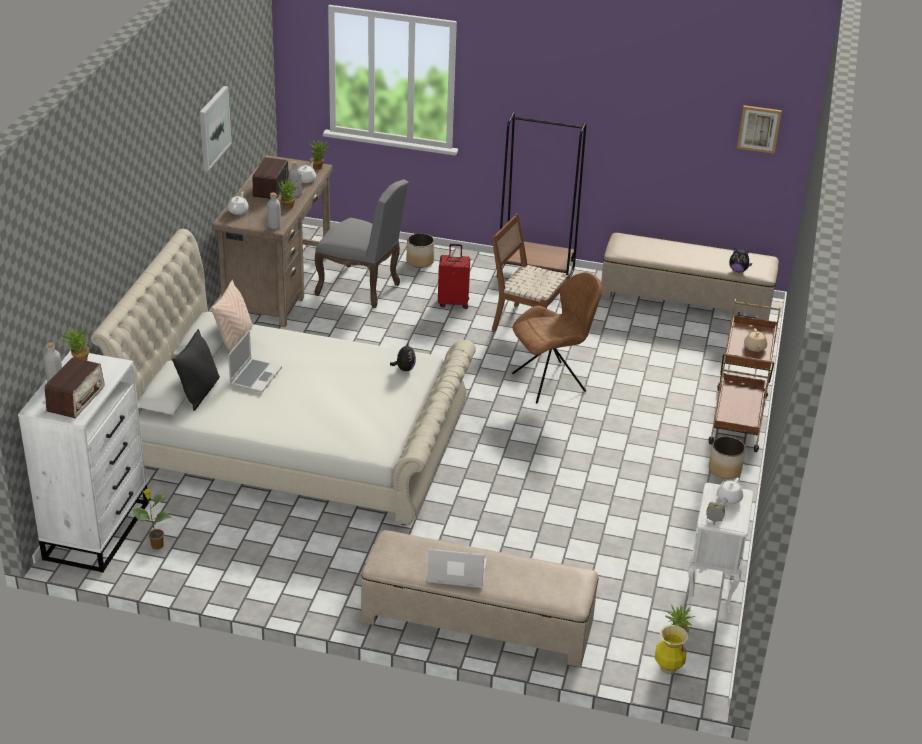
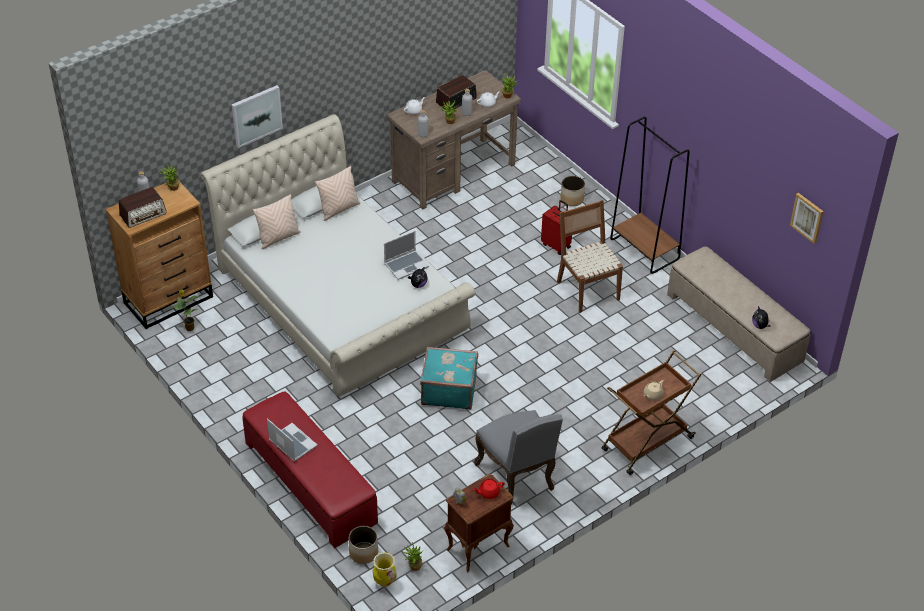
camera: 40 degrees right, 10 degrees up
white dresser [18,351,149,573] -> brown dresser [106,182,213,329]
black pillow [172,329,220,411] -> beige pillow [252,194,301,249]
picture [200,86,232,171] -> picture moved to [232,85,283,148]
laptop [228,330,282,393] -> laptop moved to [384,231,429,280]
grey chair [315,179,409,308] -> grey chair moved to [474,410,563,504]
beige bench [361,530,598,667] -> red bench [242,391,378,548]
brown chair [512,272,602,403] -> none
white nightstand [686,483,754,613] -> brown nightstand [444,474,514,573]
planter [709,436,746,479] -> planter moved to [349,526,378,564]
white teapot [717,478,743,504] -> red teapot [473,479,505,499]
none -> turquoise suitcase [420,346,478,410]

